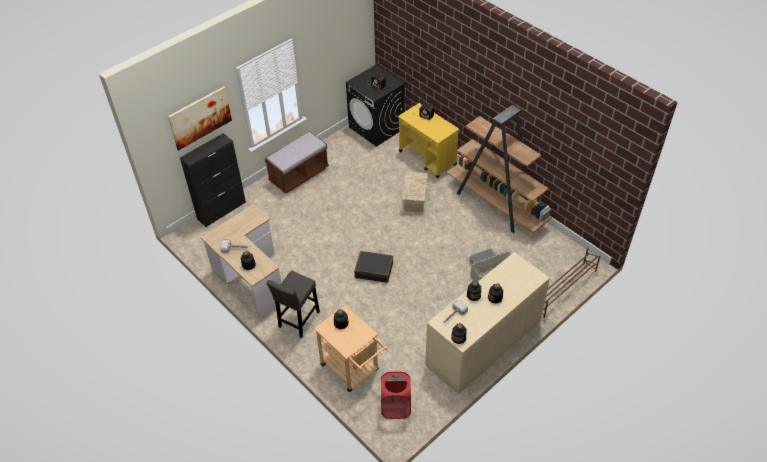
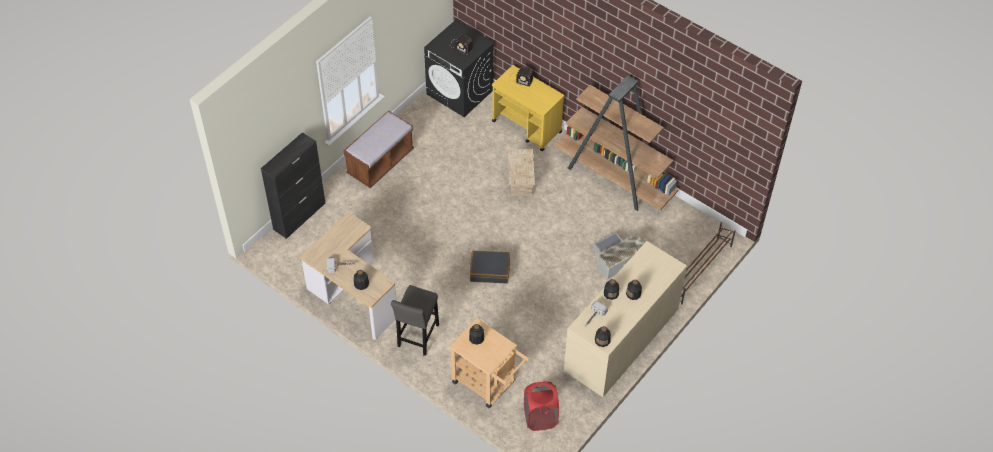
camera: 10 degrees left, 5 degrees up
picture [168,86,232,150] -> none

